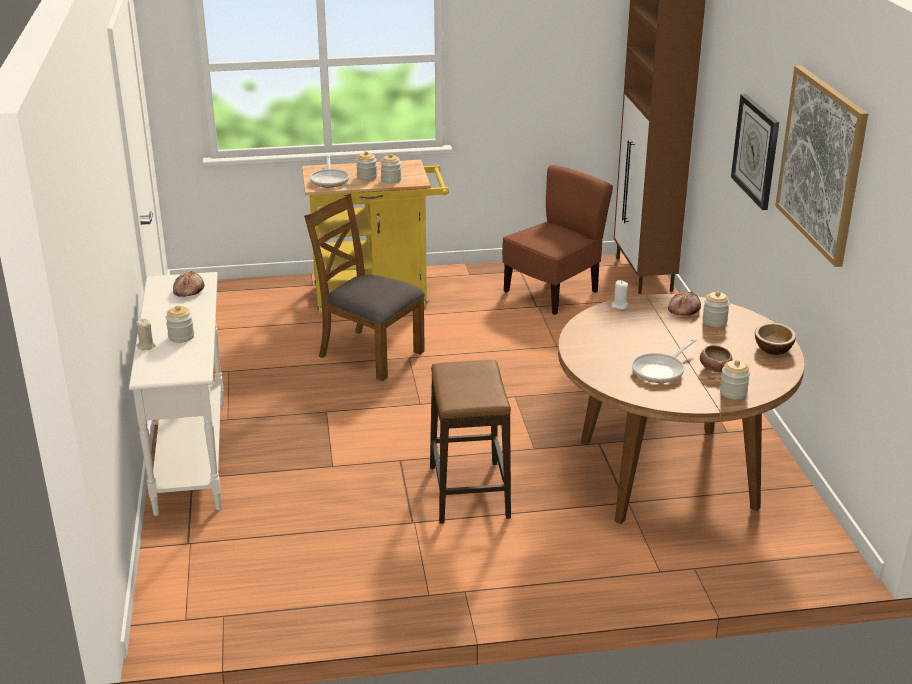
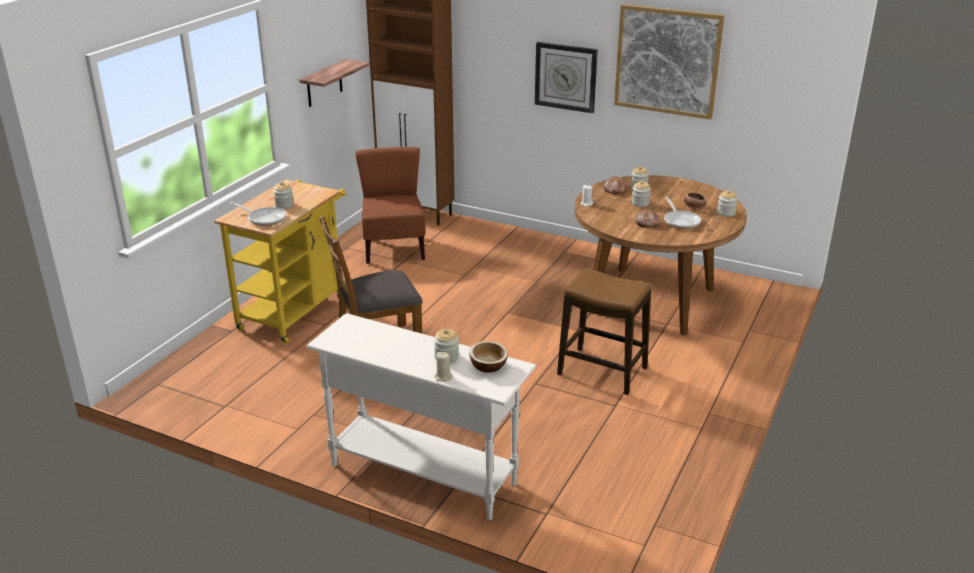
camera: 55 degrees left, 0 degrees up
bread [173,271,204,297] -> bread moved to [635,209,661,228]
jar [381,154,401,183] -> jar moved to [632,181,651,207]
bowl [755,323,796,355] -> bowl moved to [469,341,508,373]
none -> shelf [299,59,370,107]

